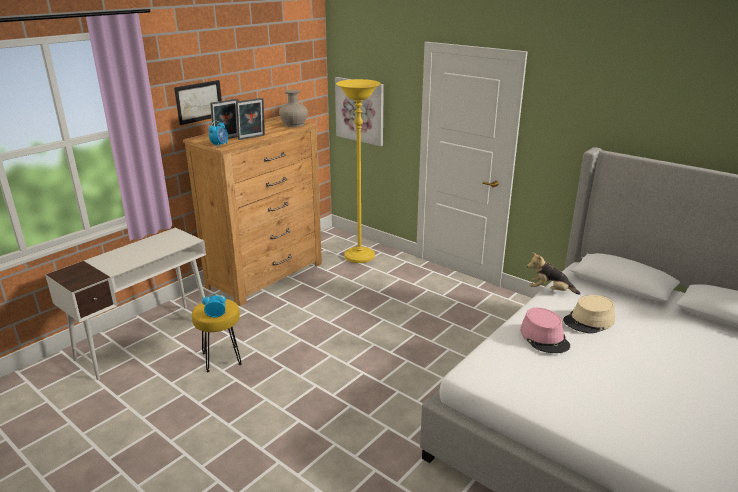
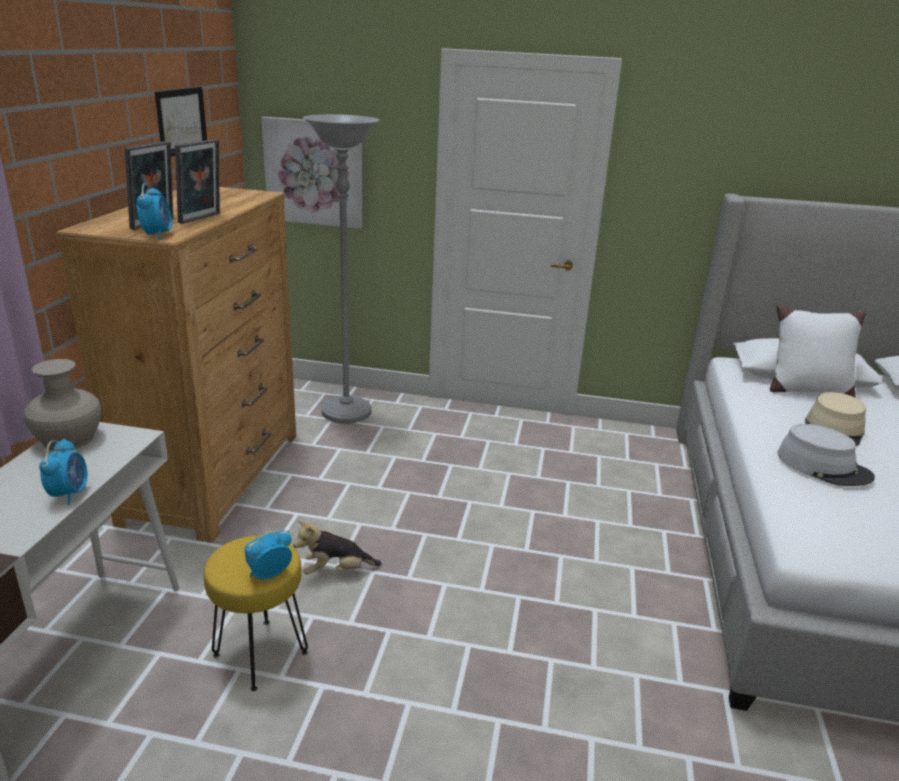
camera: 30 degrees left, 0 degrees up
picture [174,80,222,125] -> picture moved to [155,87,207,157]
beige vase [279,90,308,127] -> beige vase moved to [24,359,101,450]
yellow floor lamp [336,79,381,263] -> grey floor lamp [303,114,380,424]
pink hat [520,308,570,353] -> grey hat [777,424,875,486]
plush toy [527,252,581,295] -> plush toy moved to [293,520,382,574]
none -> alarm clock [39,439,87,505]
none -> white pillow [770,305,866,398]

